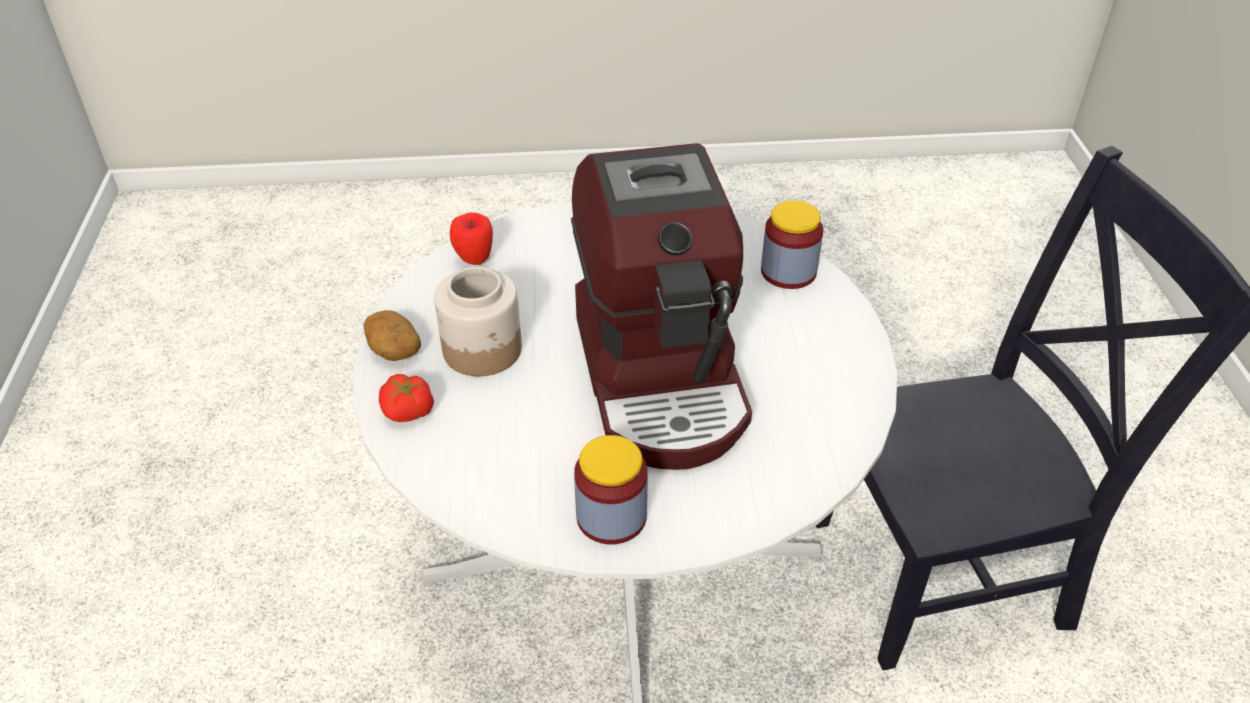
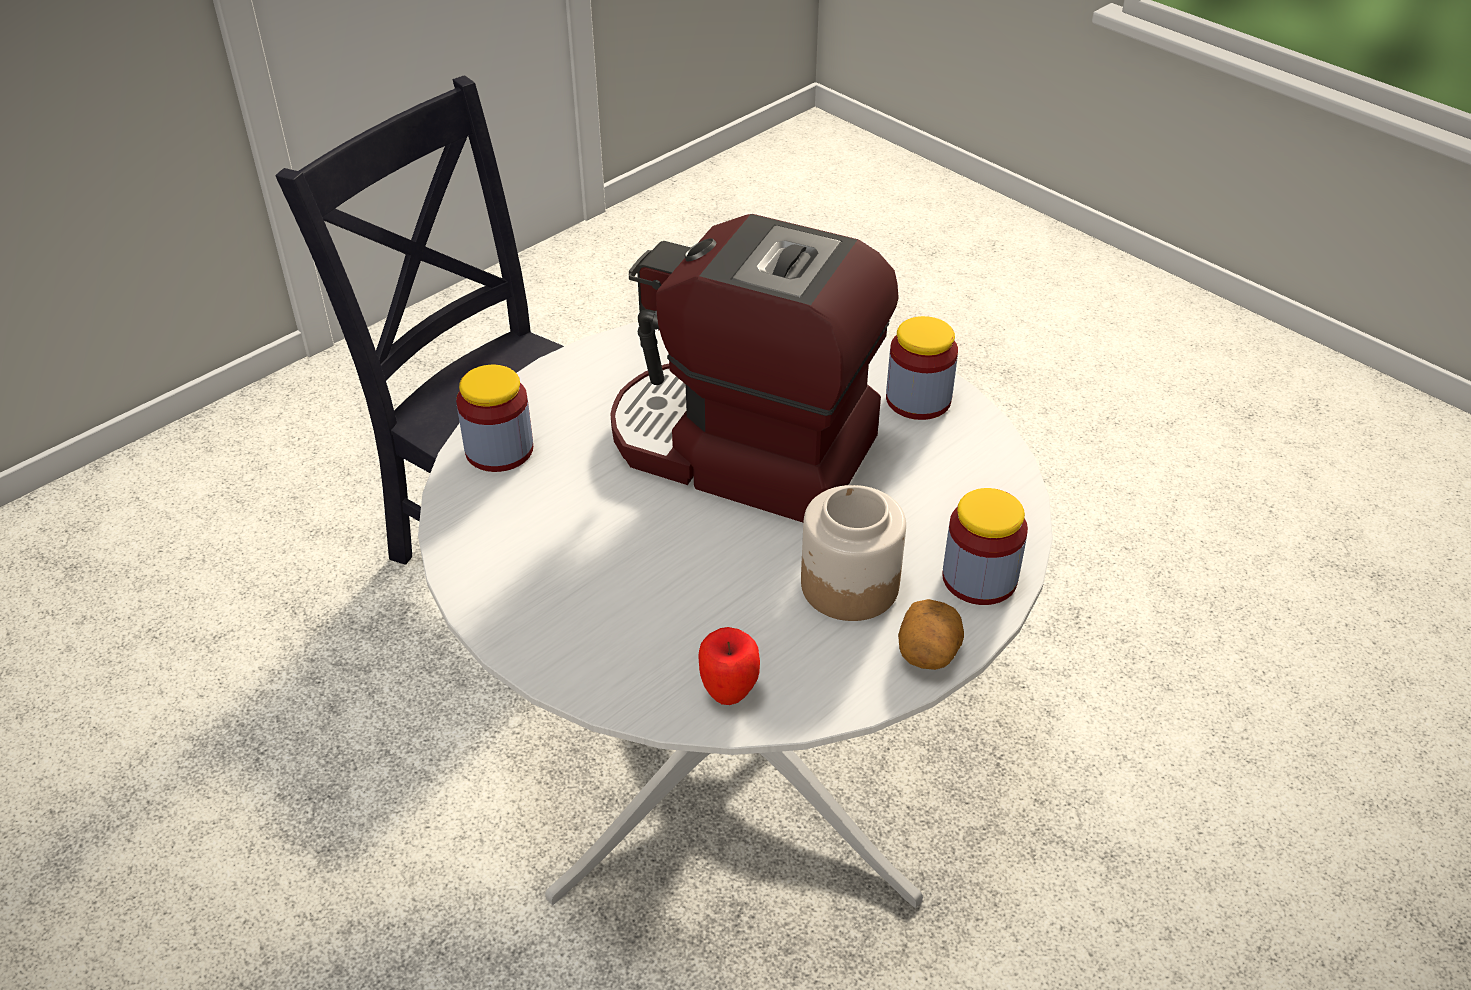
camera: 130 degrees left, 0 degrees up
tomato [379,374,434,422] -> jar [942,488,1028,605]
coffee machine [571,143,752,470] -> coffee machine turned 105 degrees counterclockwise [610,214,898,522]

